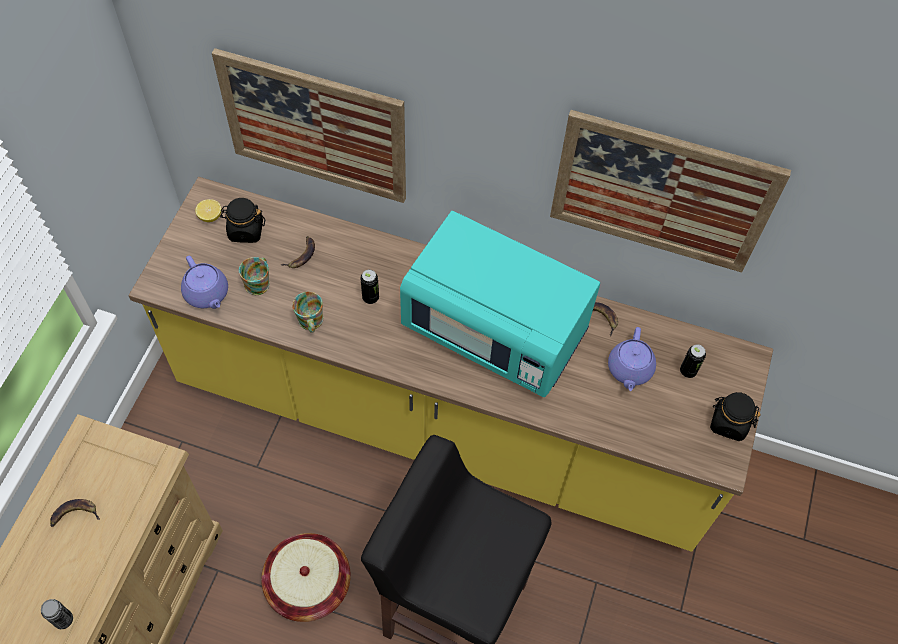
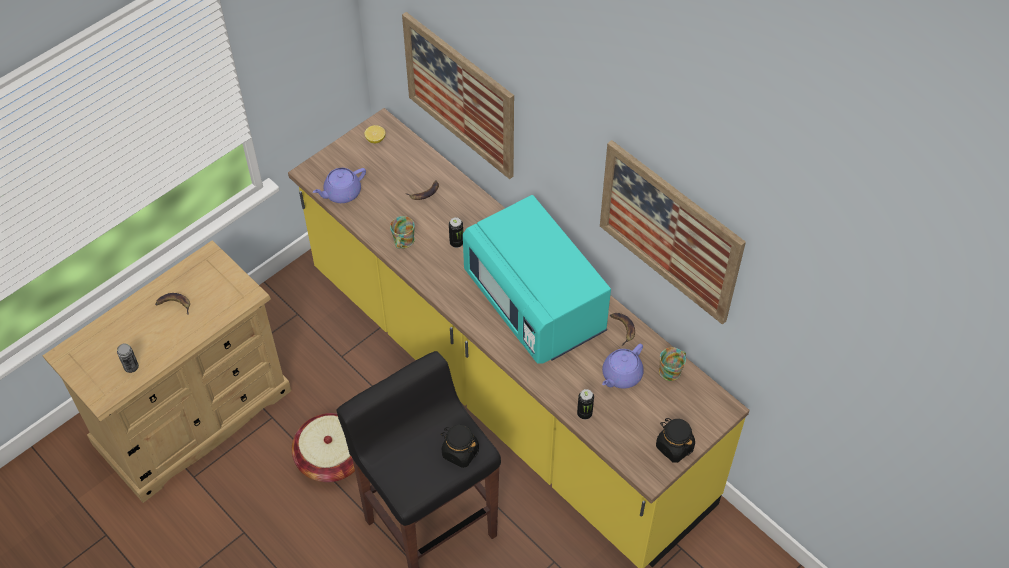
camera: 30 degrees right, 5 degrees down
purple teapot [181,256,228,309] -> purple teapot turned 60 degrees clockwise [313,168,366,203]
black jar [220,198,265,243] -> black jar moved to [441,425,479,468]
mug [239,257,269,295] -> mug moved to [659,347,686,381]
can [680,344,706,378] -> can moved to [577,389,594,419]

